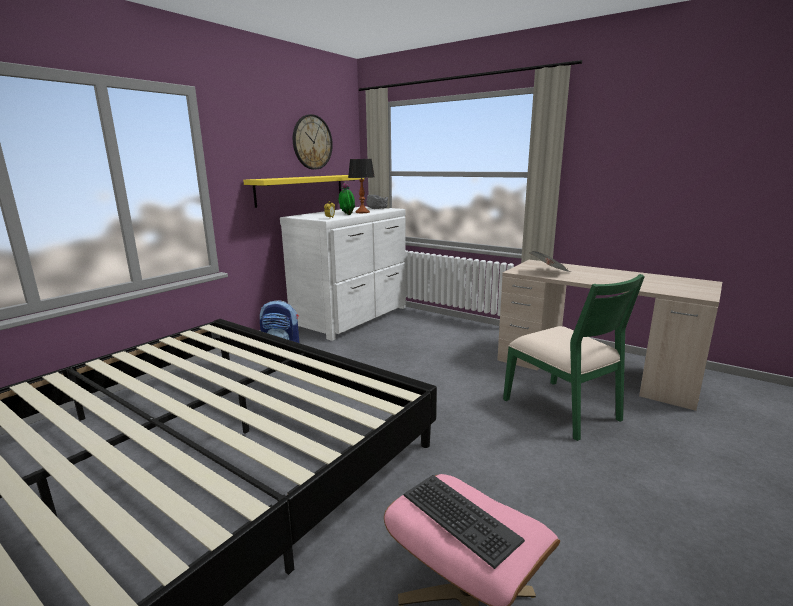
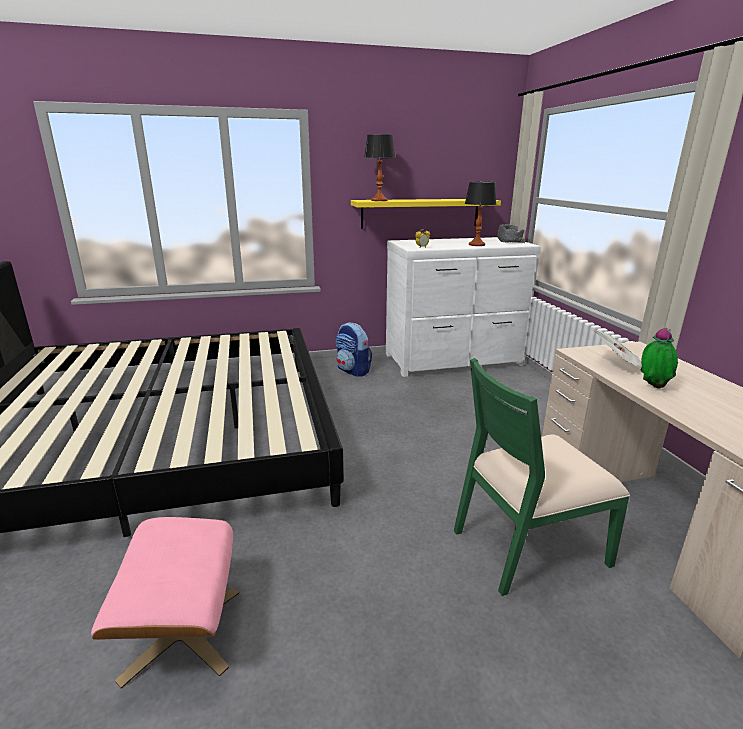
camera: 40 degrees right, 5 degrees up
wall clock [293,114,333,170] -> none
potted plant [338,182,355,215] -> potted plant moved to [641,328,678,388]
keyboard [404,475,525,569] -> none
green chair [503,274,645,441] -> green chair turned 60 degrees clockwise [454,358,630,596]
none -> table lamp [364,134,395,201]

